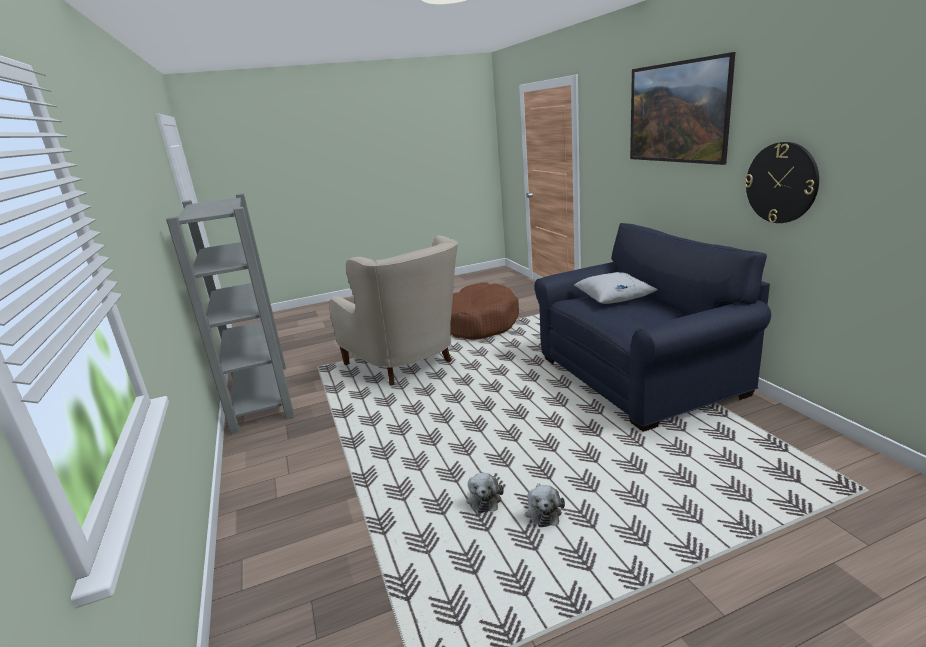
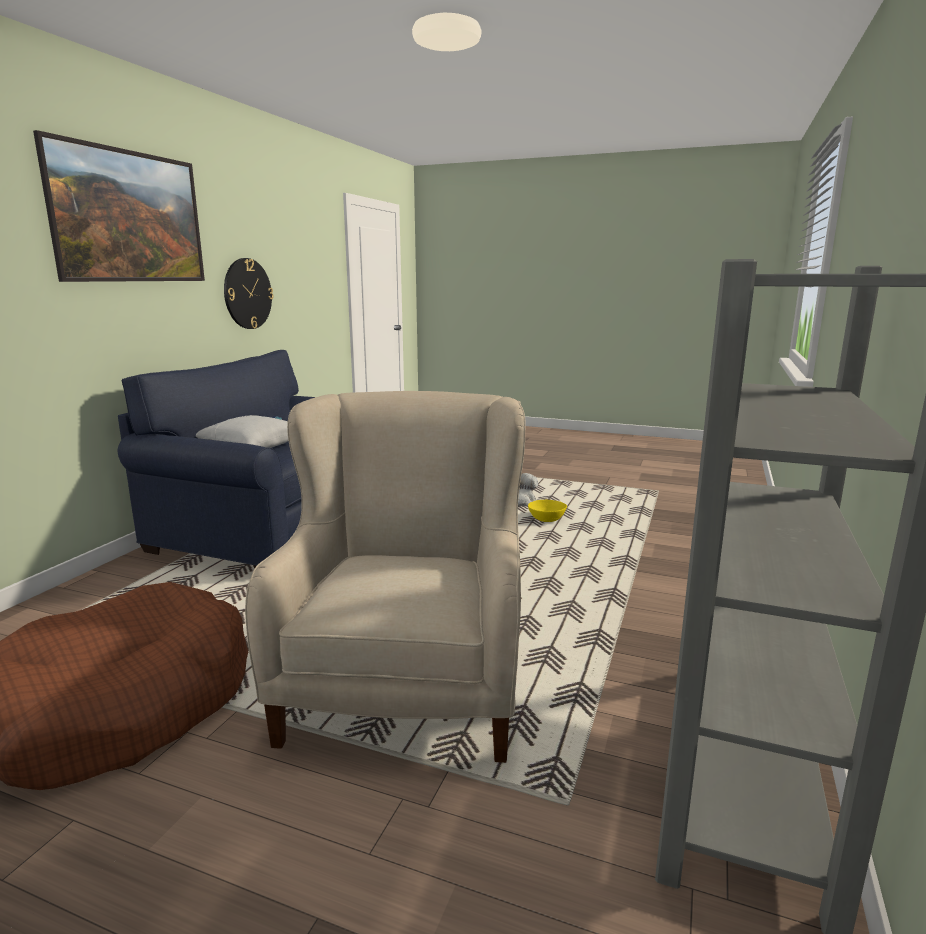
camera: 140 degrees left, 5 degrees down
plush toy [466,472,504,513] -> yellow bowl [528,500,567,522]

